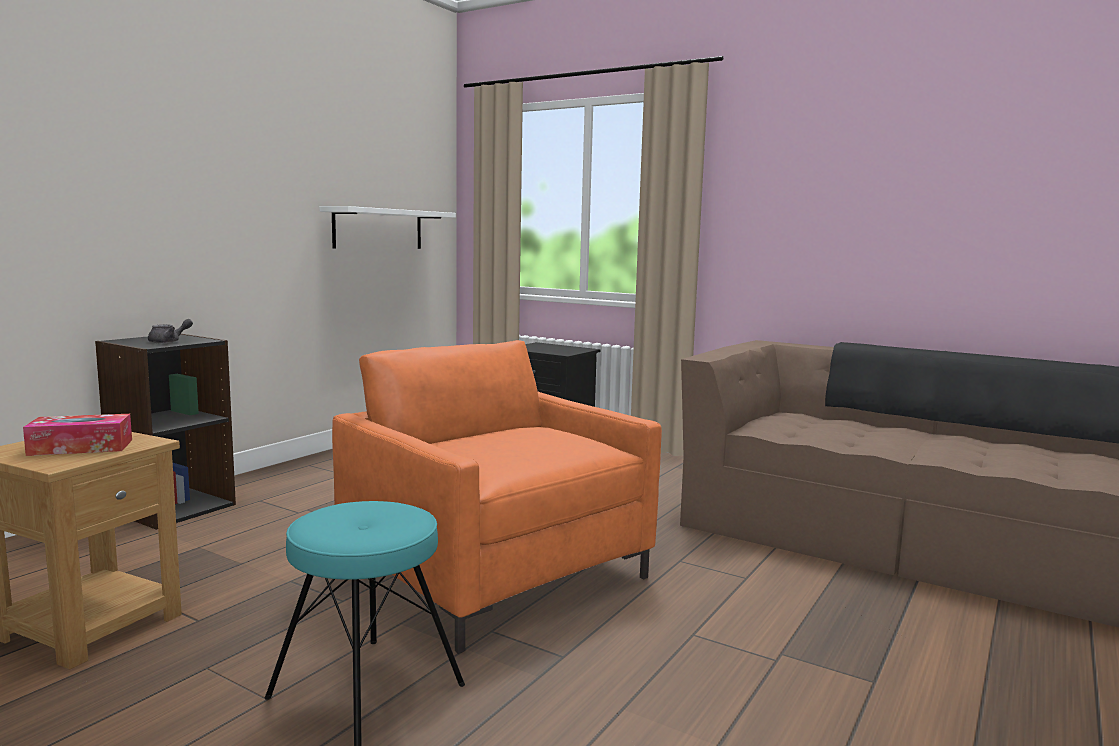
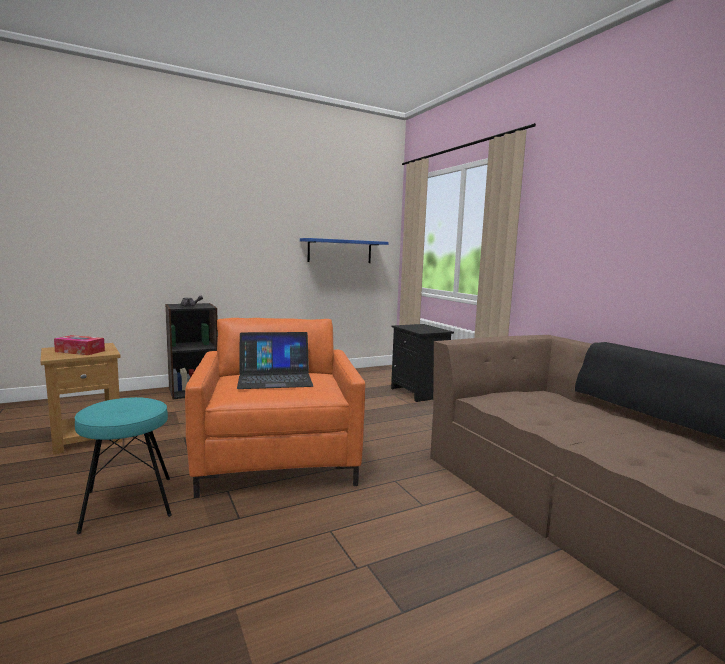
camera: 30 degrees right, 0 degrees up
white shelf [319,206,456,249] -> blue shelf [300,238,388,263]
none -> laptop [237,332,313,389]

